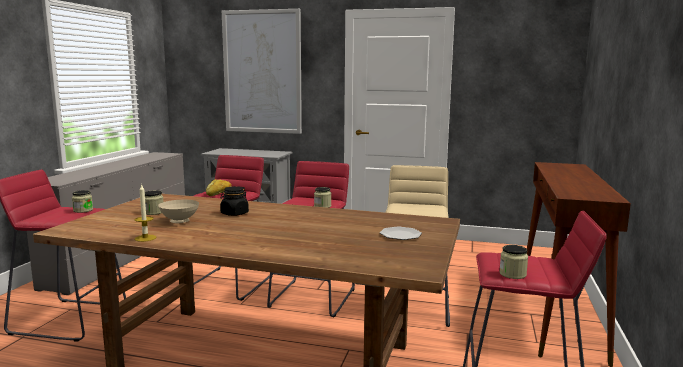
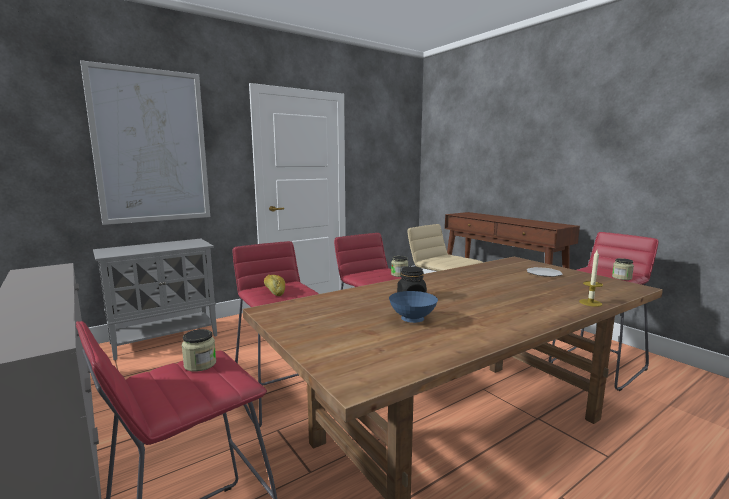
camera: 50 degrees left, 0 degrees up
candle [134,184,156,242] -> candle moved to [579,250,603,307]
jar [145,190,163,215] -> none
beige bowl [158,200,199,223] -> blue bowl [389,291,438,323]

